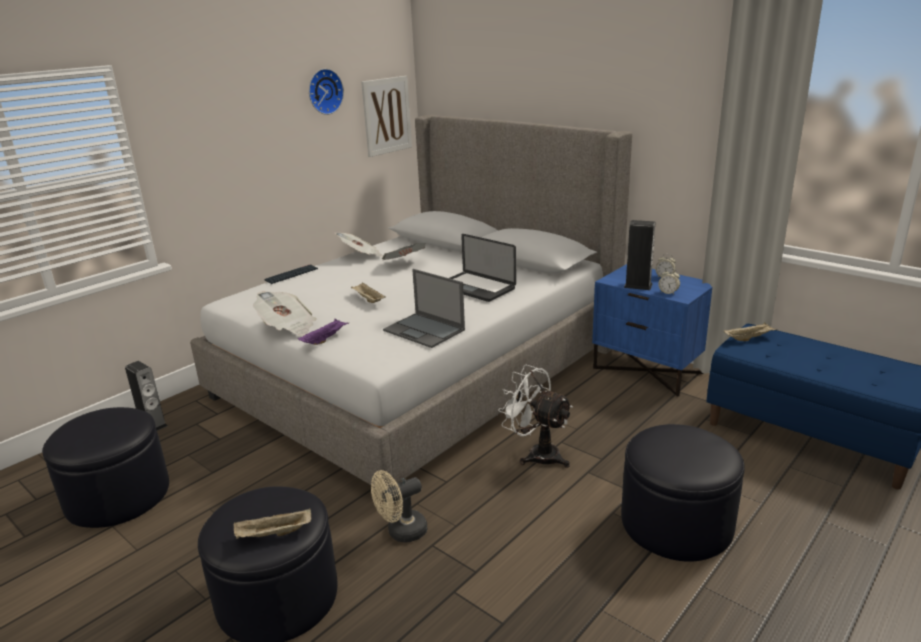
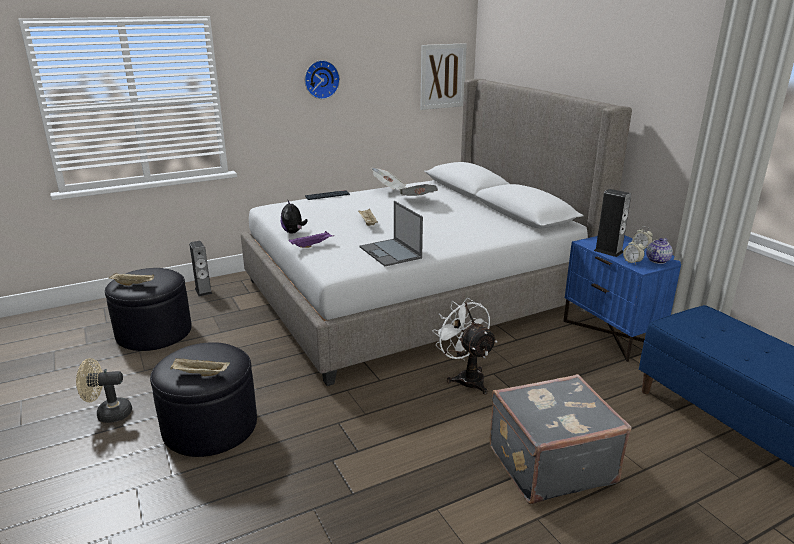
camera: 20 degrees right, 0 degrees up
newspaper [253,291,316,336] -> plush toy [281,200,308,233]
wall clock [309,69,344,115] -> wall clock moved to [305,60,340,99]
beige fan [371,470,427,542] -> beige fan moved to [76,358,132,423]
laptop [450,234,516,302] -> none
black ottoman [621,424,745,562] -> grey suitcase [490,374,631,504]
beige tray [724,322,778,341] -> beige tray moved to [109,273,154,286]
none -> teapot [646,238,673,264]

